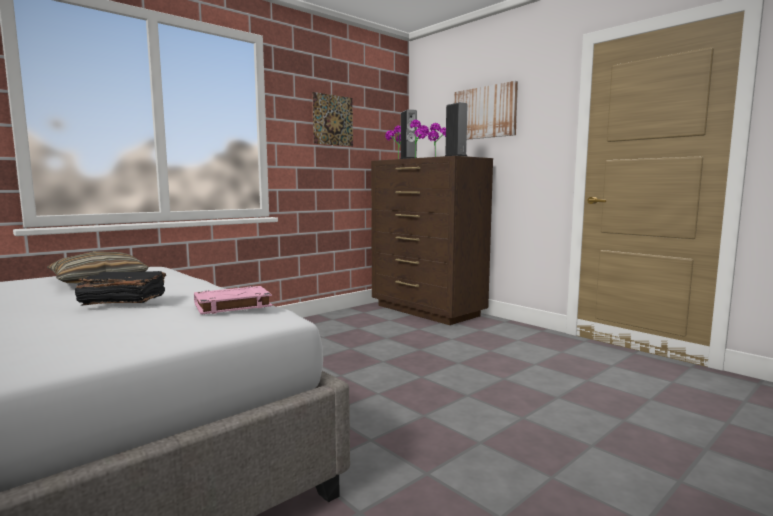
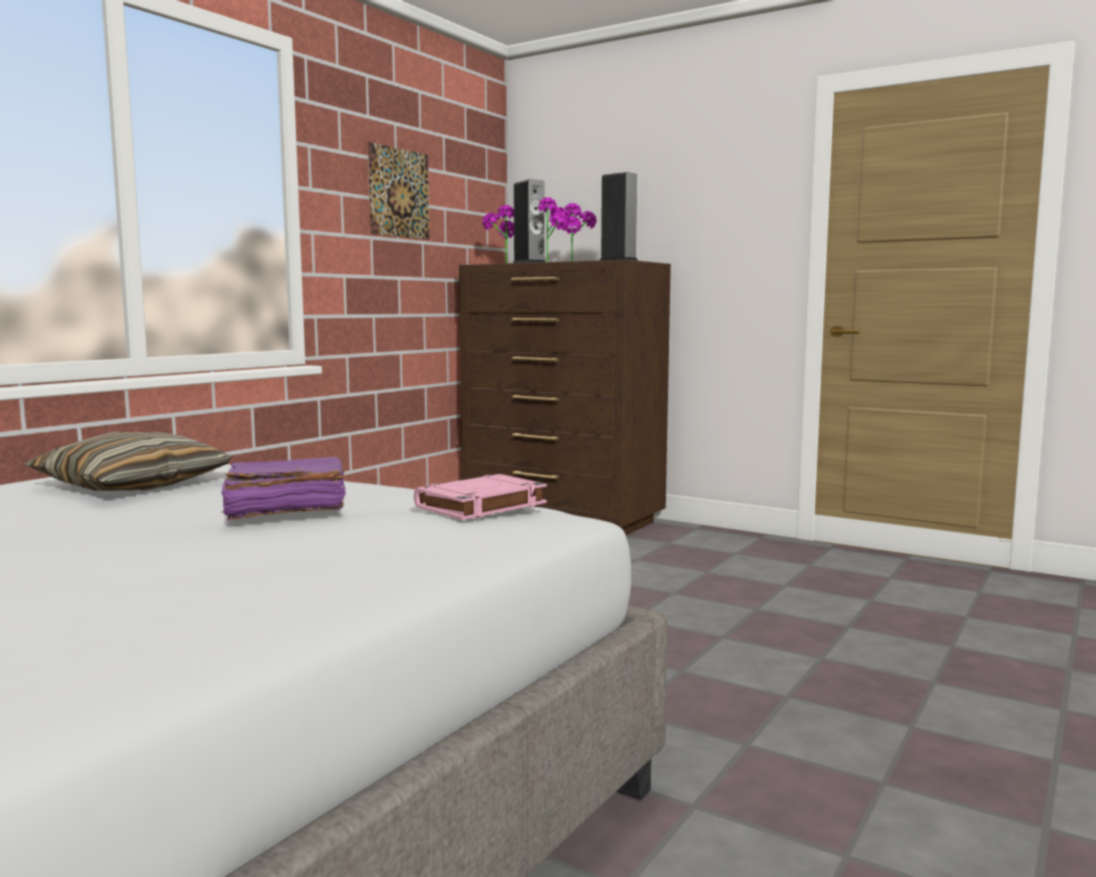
camera: 15 degrees left, 0 degrees up
black book [75,271,166,306] -> purple book [222,457,346,520]
picture [454,81,518,140] -> none

